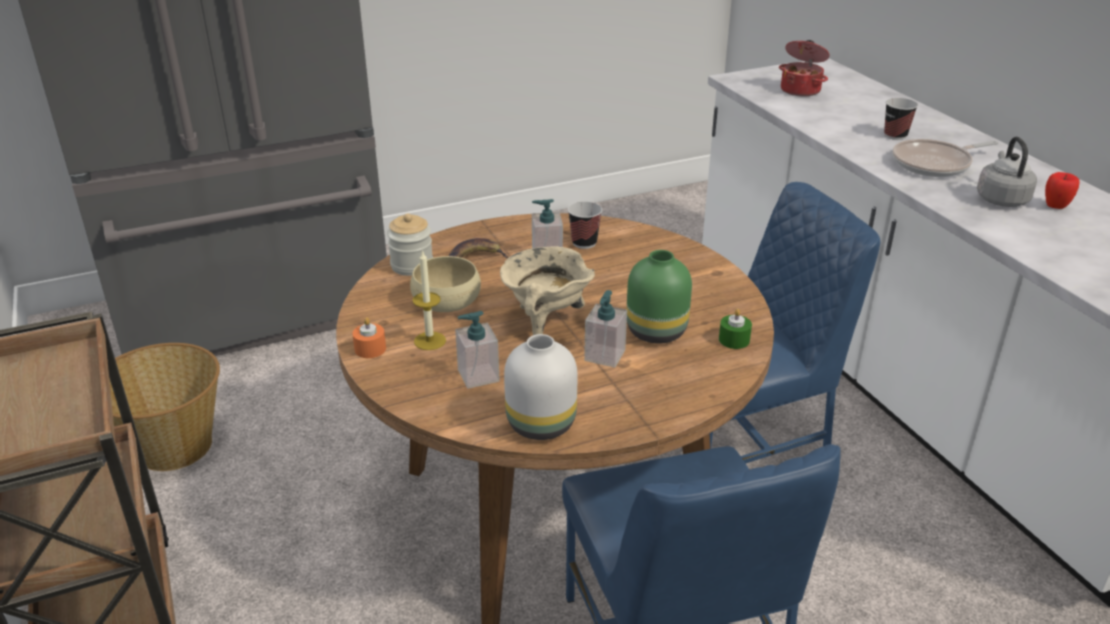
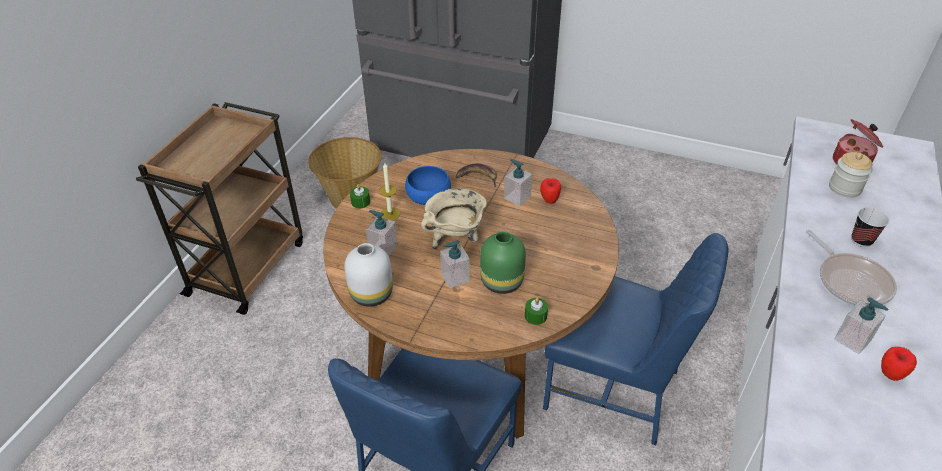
camera: 45 degrees right, 10 degrees up
orange candle [352,317,386,358] -> green candle [350,184,370,208]
jar [387,213,433,276] -> jar moved to [829,152,873,198]
beige bowl [410,256,481,312] -> blue bowl [405,166,451,205]
cup [568,202,602,249] -> apple [540,178,561,204]
frying pan [892,139,998,177] -> frying pan turned 135 degrees counterclockwise [806,230,897,306]
grey kettle [977,137,1037,207] -> soap dispenser [834,297,889,354]

